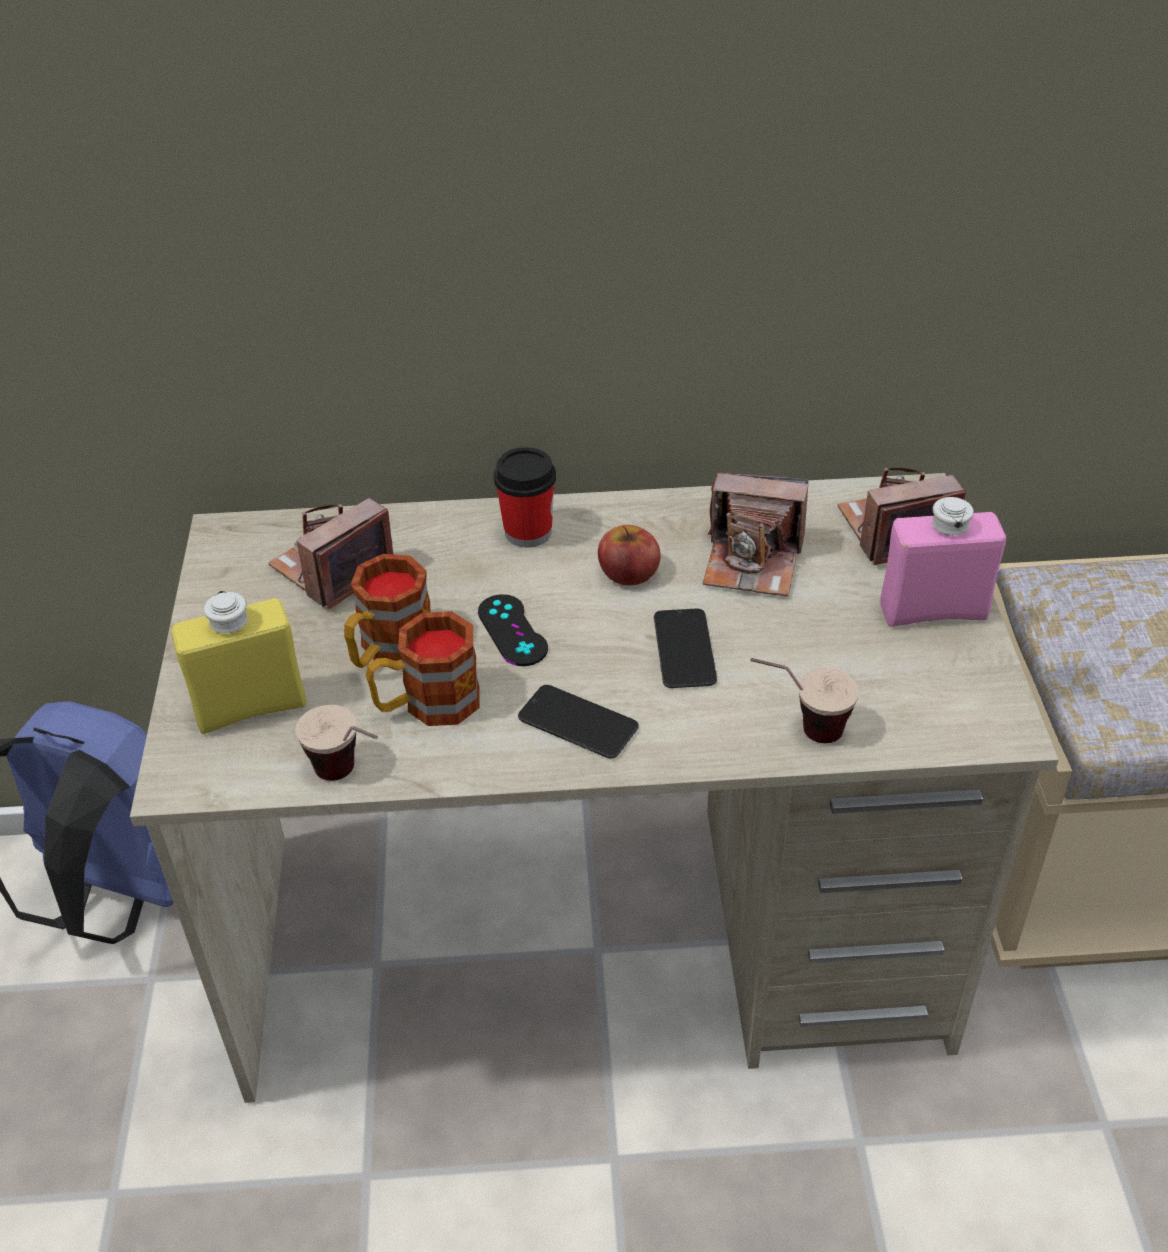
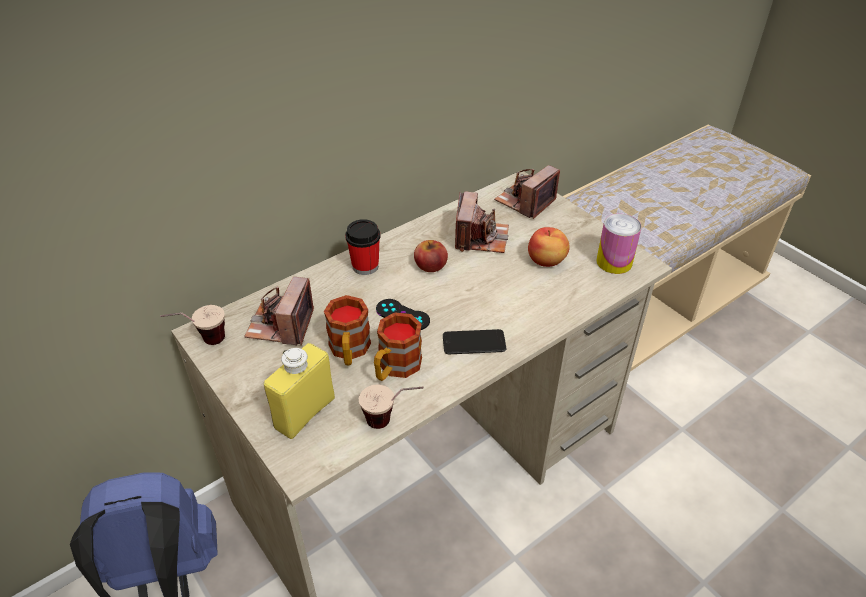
camera: 35 degrees left, 0 degrees up
phone [654,609,717,688] -> none
camera [703,473,808,596] -> camera turned 60 degrees counterclockwise [455,191,509,253]
cup [750,658,859,743] -> cup moved to [160,305,225,345]
pink bottle [880,497,1006,627] -> none
none -> apple [528,227,570,267]
none -> can [596,214,641,274]

